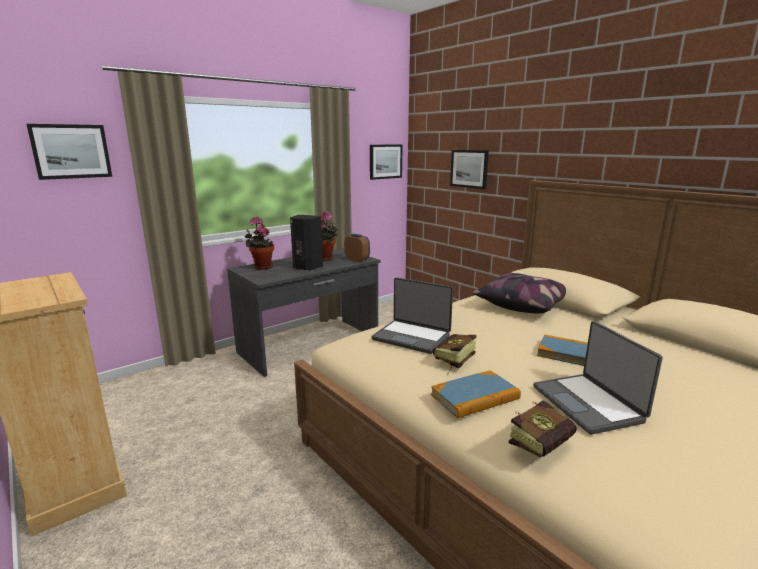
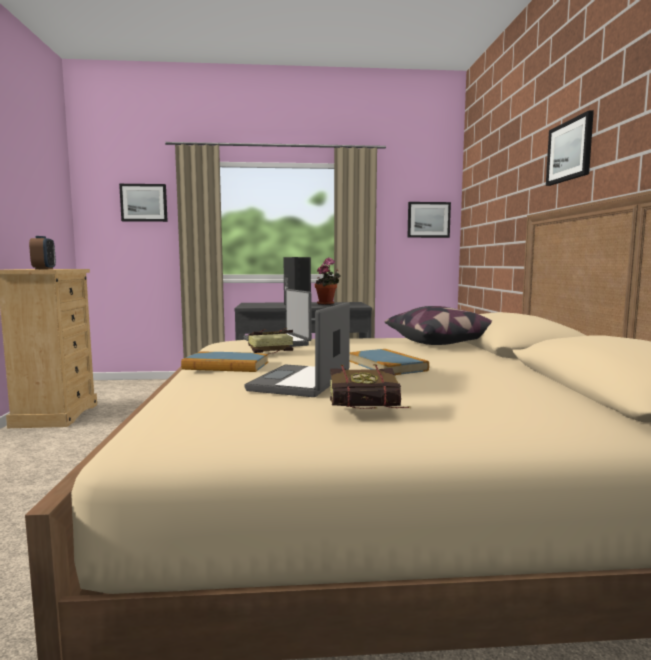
camera: 35 degrees right, 10 degrees down
potted plant [245,217,274,270] -> none
alarm clock [344,234,370,262] -> alarm clock moved to [29,236,56,269]
picture [450,150,489,189] -> picture moved to [546,110,594,186]
book [509,400,577,457] -> book moved to [330,364,410,409]

